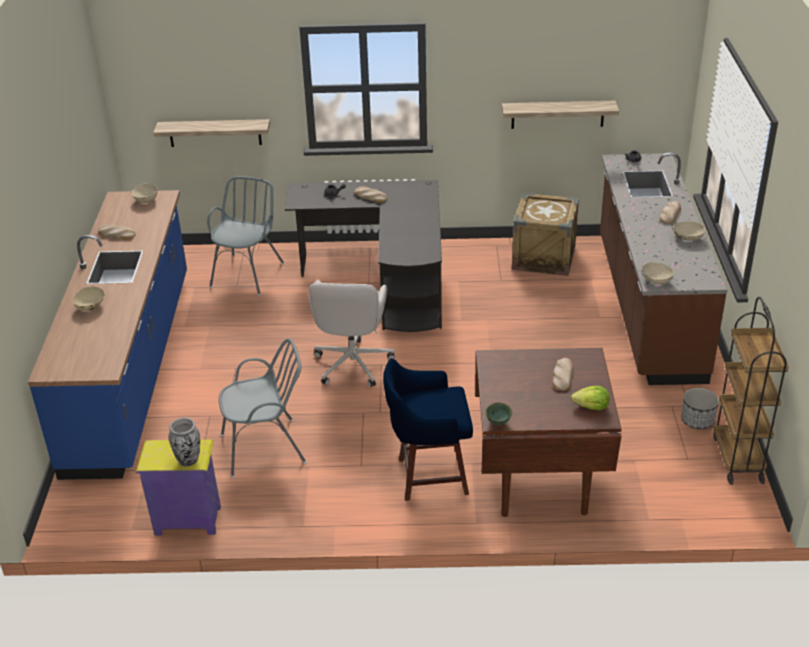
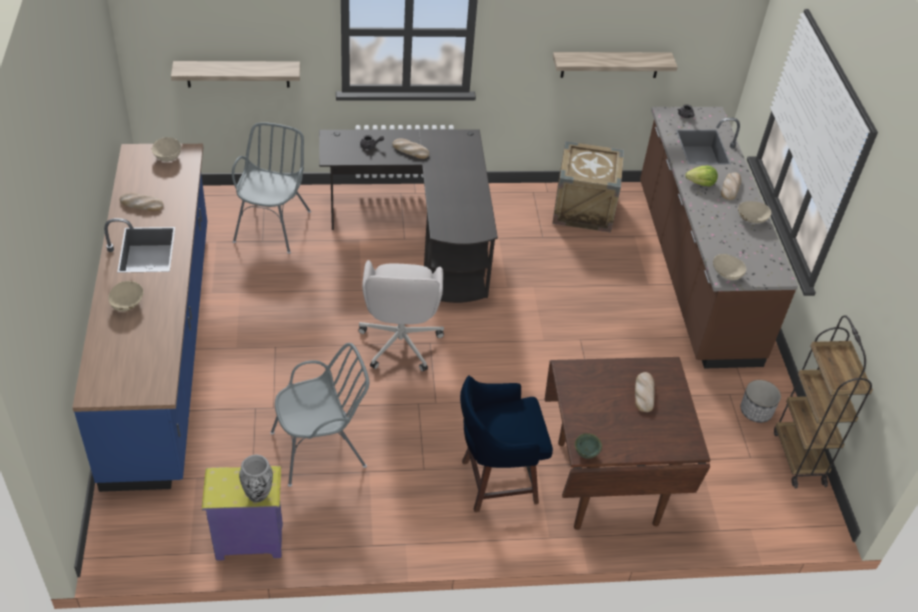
camera: 10 degrees left, 10 degrees up
lettuce [571,386,610,411] -> lettuce moved to [685,166,718,186]

